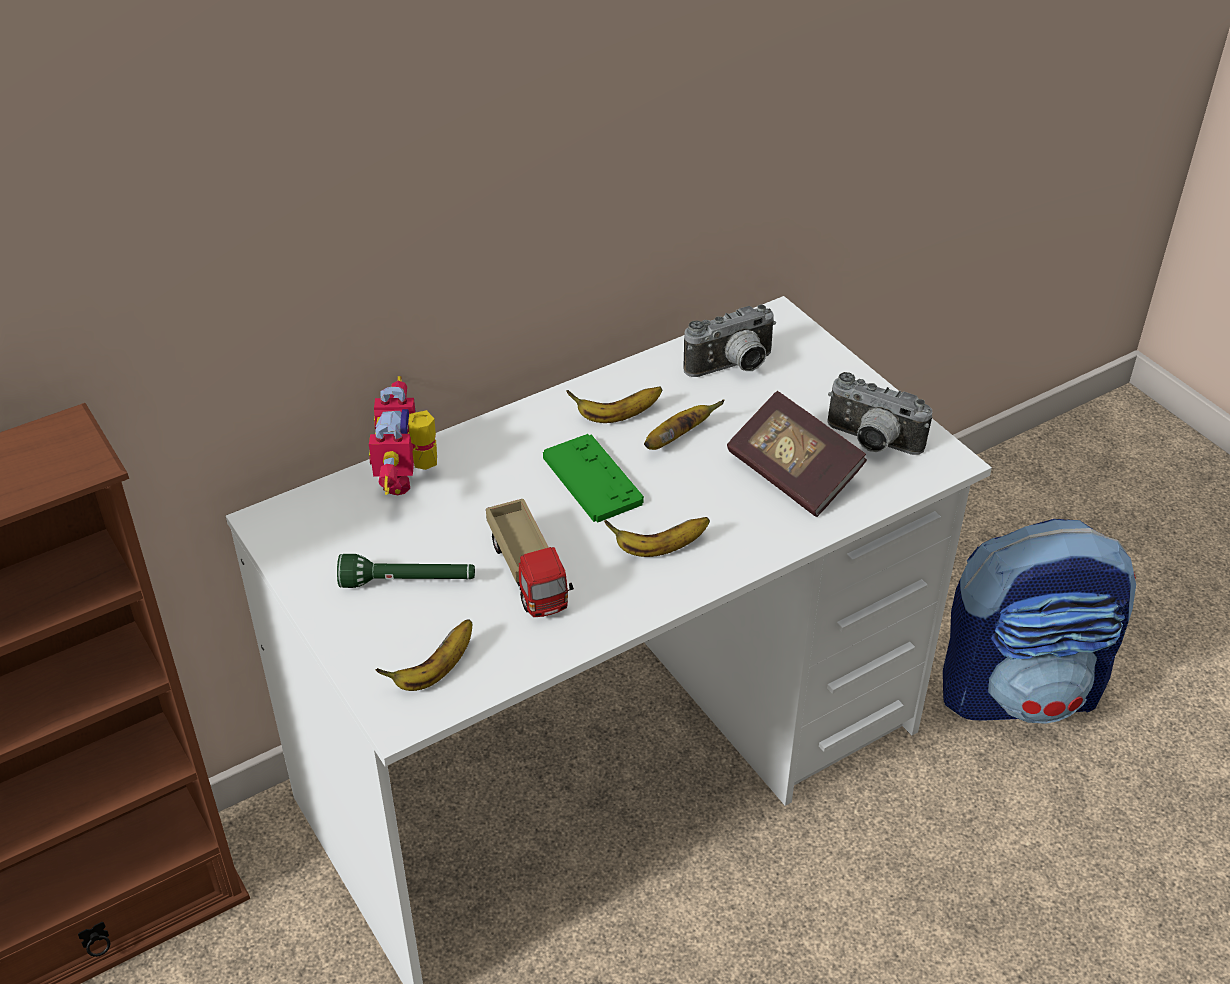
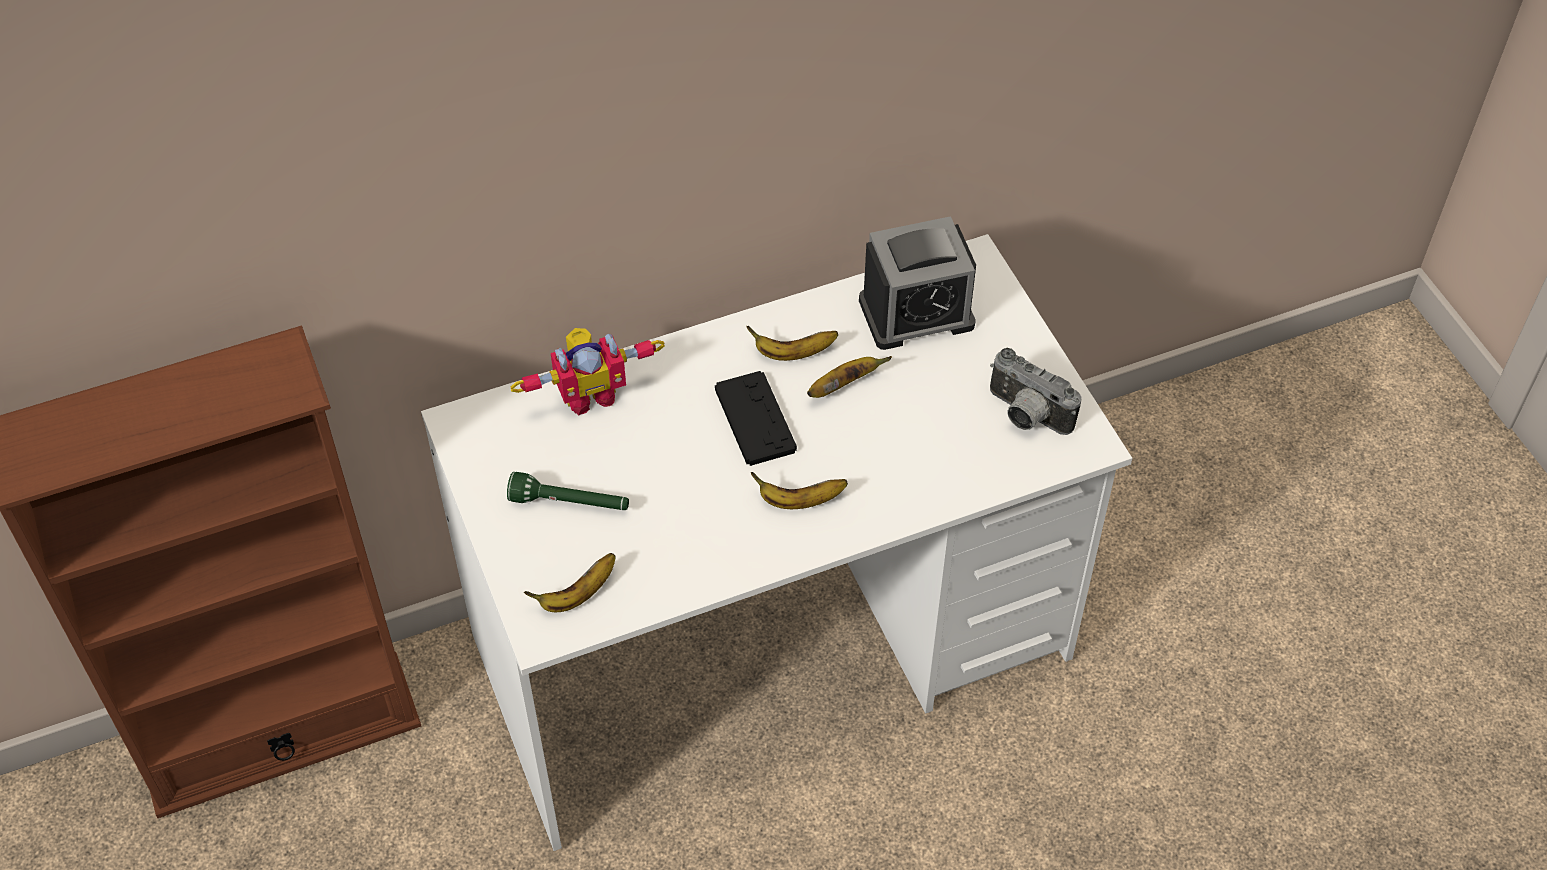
camera: 10 degrees right, 10 degrees up
toy robot [369,376,437,495] -> toy robot turned 120 degrees counterclockwise [511,328,665,416]
toy truck [486,499,574,617] -> none
green game controller [543,434,644,523] -> black game controller [715,371,797,466]
camera [684,304,776,377] -> alarm clock [859,216,976,350]
book [727,391,867,517] -> none
backpack [943,519,1136,724] -> none

